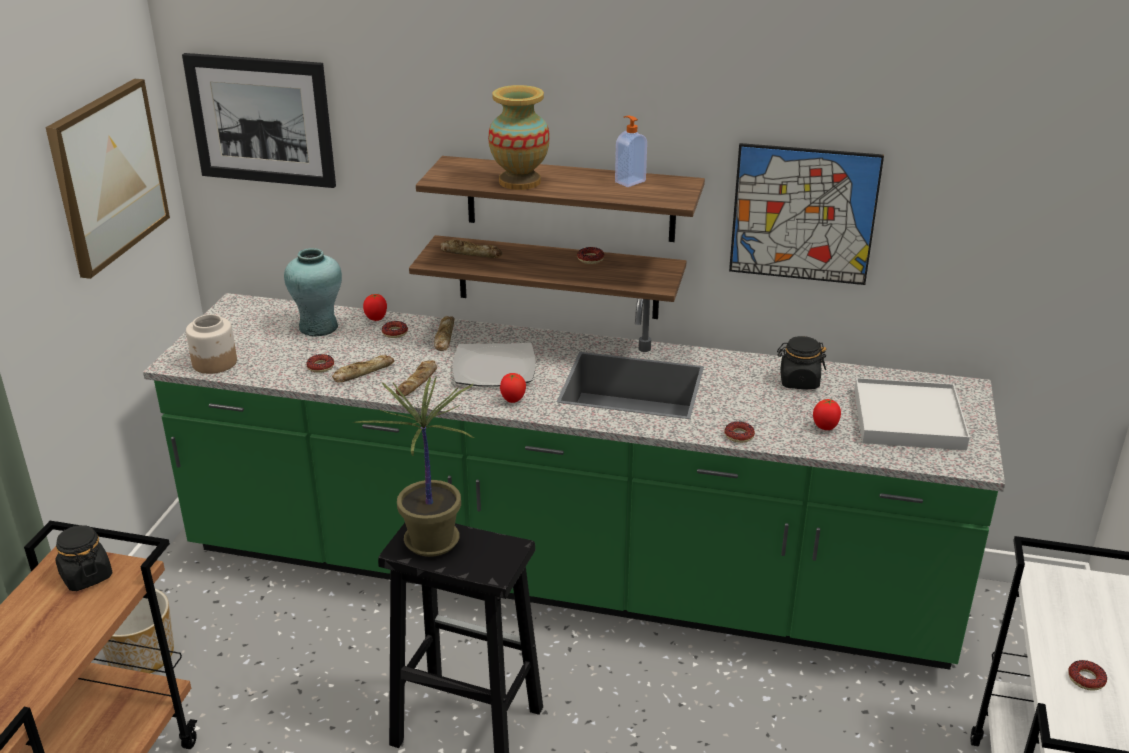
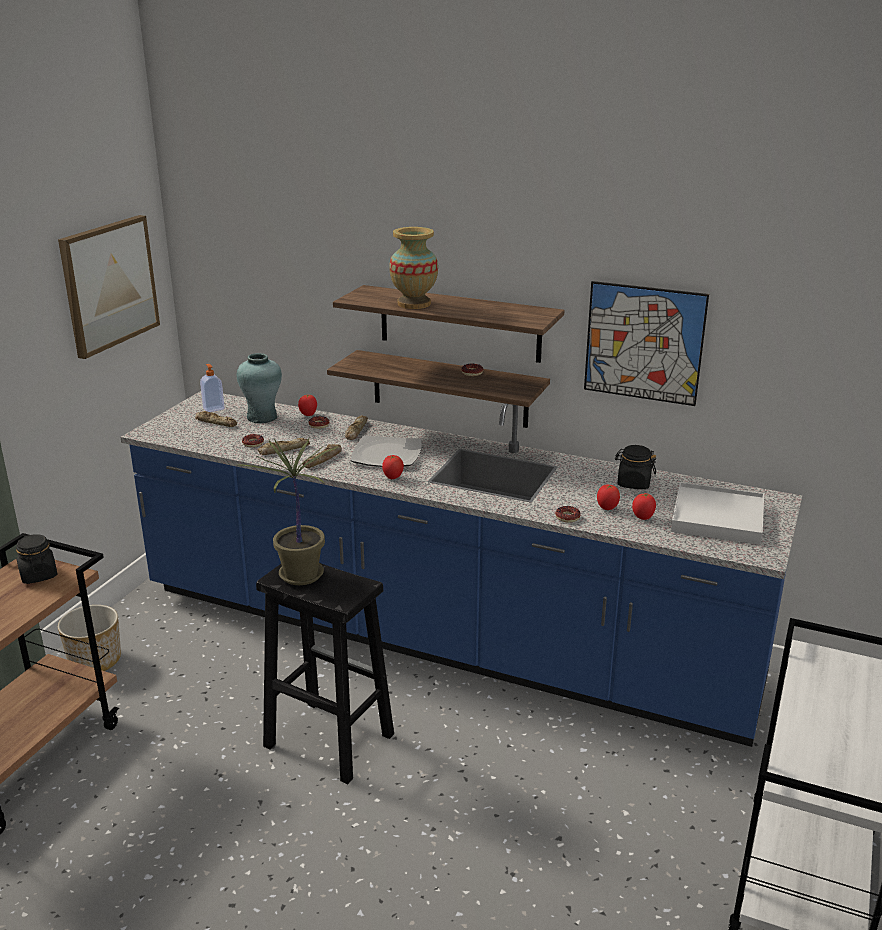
camera: 10 degrees right, 5 degrees down
green counter [143,293,1005,670] -> blue counter [120,391,802,747]
picture [182,53,336,188] -> none
jar [186,314,237,374] -> none
bread [440,239,502,258] -> bread moved to [195,411,237,427]
soap dispenser [615,116,647,187] -> soap dispenser moved to [200,364,225,412]
donut [1068,660,1107,691] -> none
none -> tomato [597,484,620,510]

